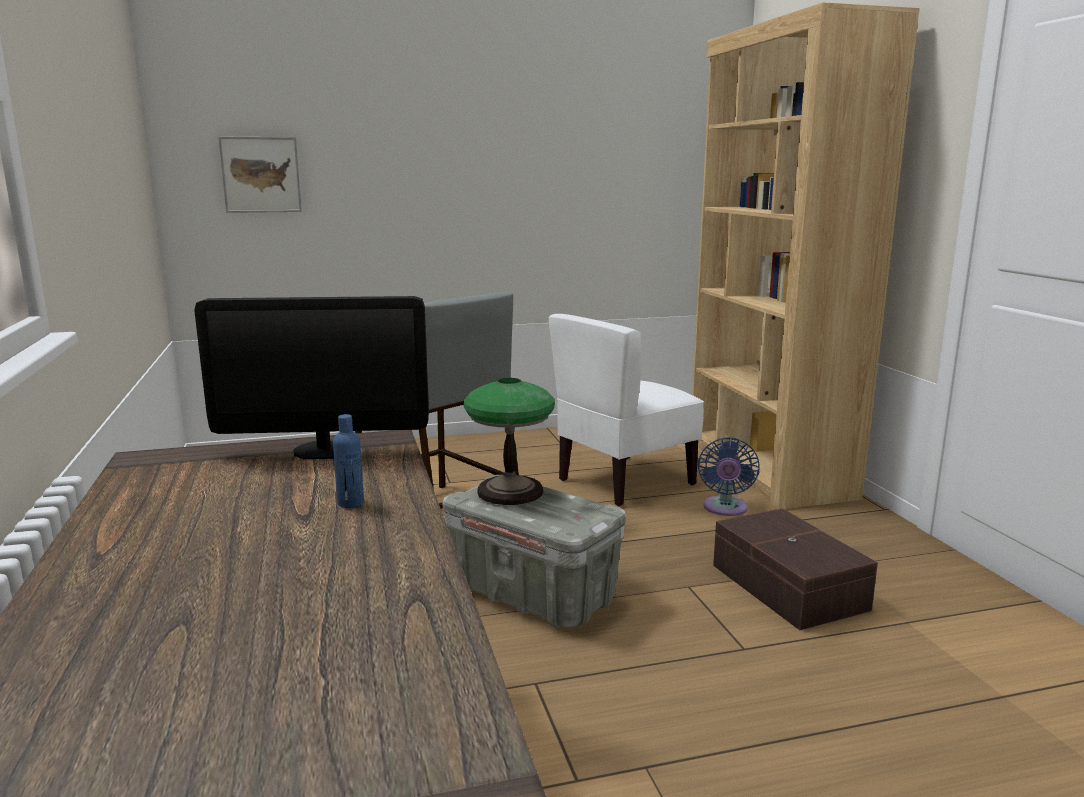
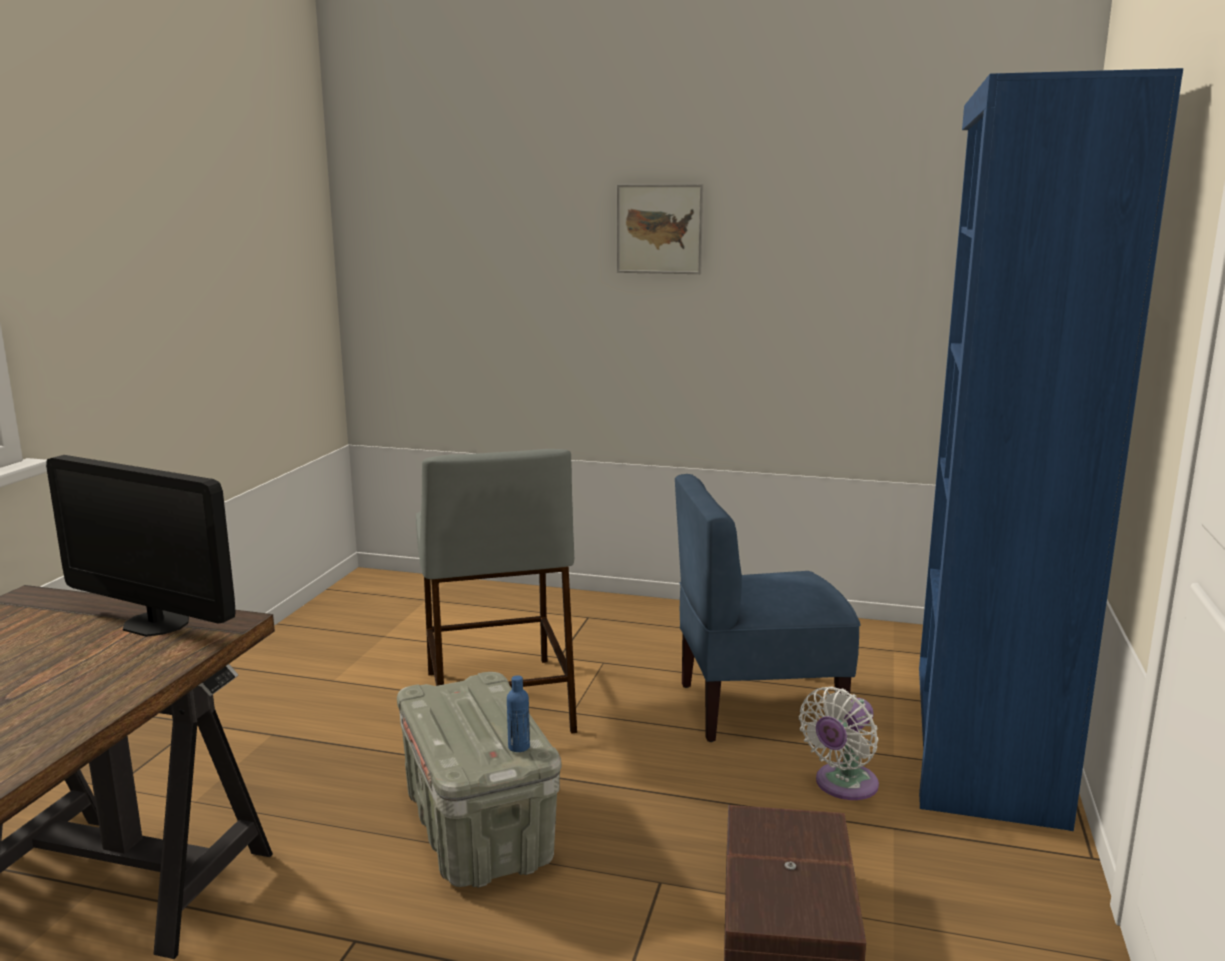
camera: 30 degrees right, 0 degrees up
picture [218,136,302,213] -> picture moved to [617,184,703,274]
blue bottle [333,414,364,508] -> blue bottle moved to [507,675,530,752]
table lamp [463,378,555,505] -> none
white chair [549,314,704,507] -> blue chair [675,474,860,742]
brown bookcase [692,2,920,509] -> blue bookcase [919,68,1183,831]
blue fan [698,437,760,516] -> white fan [799,686,879,800]

